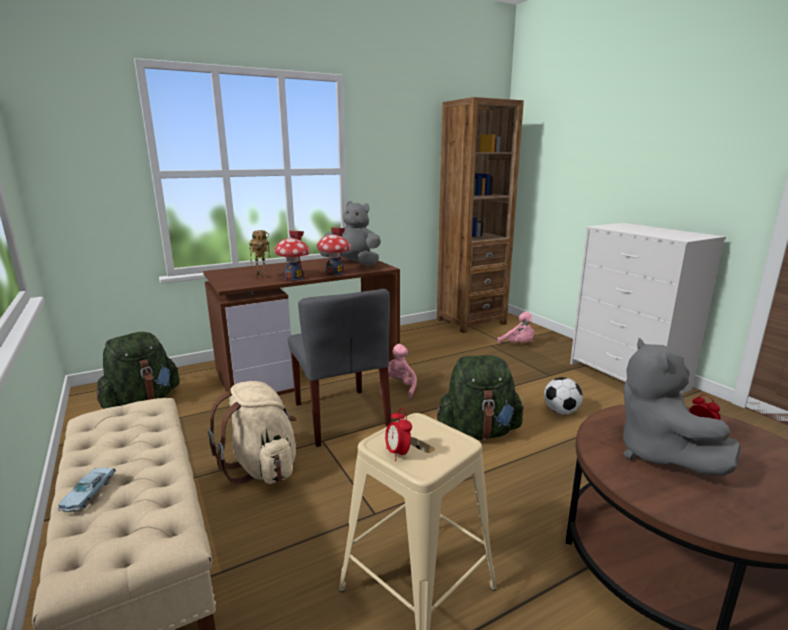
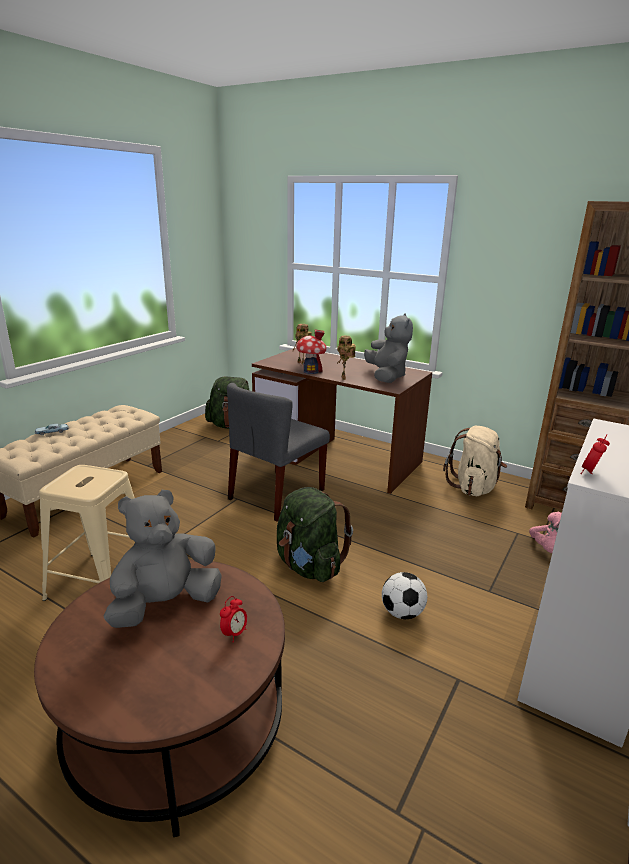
camera: 60 degrees right, 5 degrees up
beige backpack [208,381,297,484] -> beige backpack moved to [443,426,507,496]
toy house [317,227,351,276] -> toy robot [337,336,356,380]
pink plush toy [378,344,417,398] -> none
alarm clock [385,408,412,461] -> alarm clock moved to [581,434,610,475]

